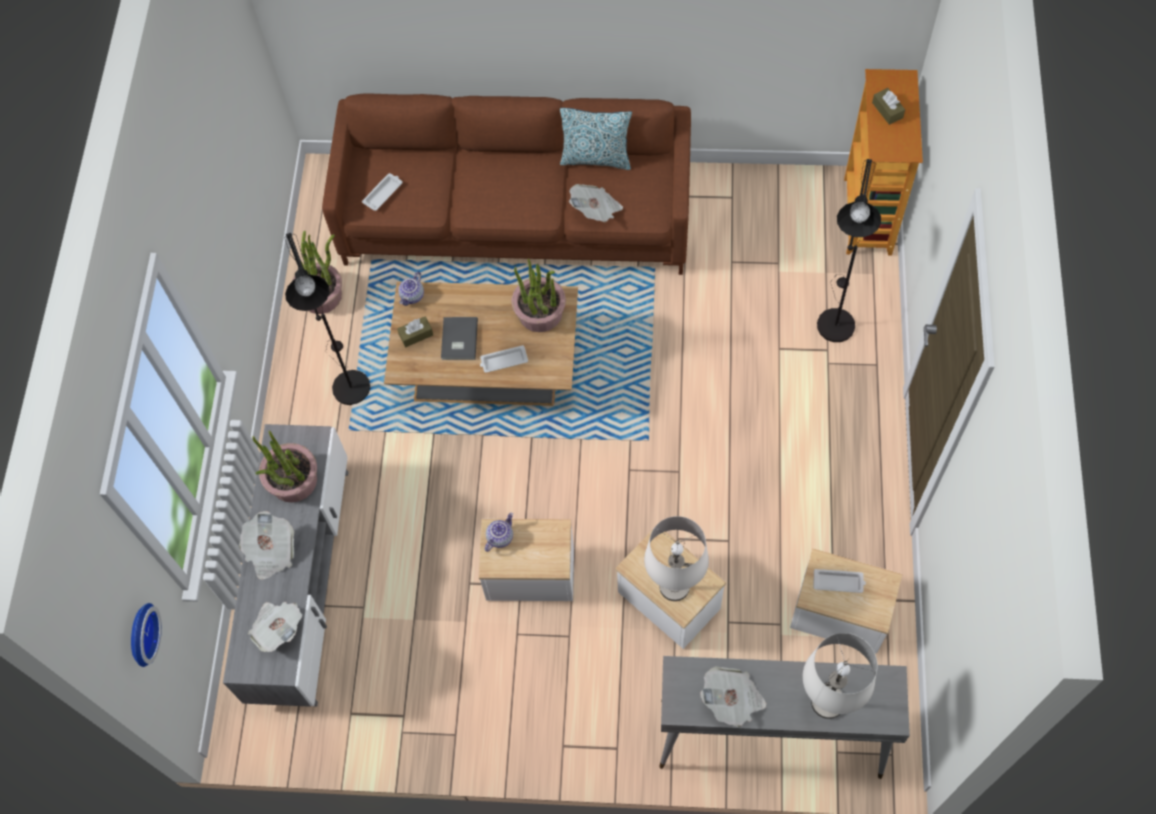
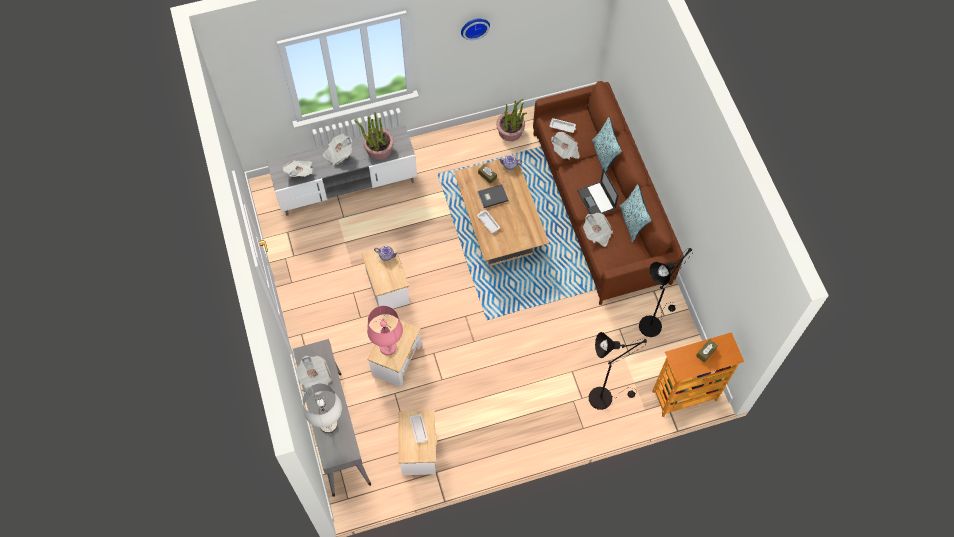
camera: 65 degrees right, 0 degrees up
wall clock [131,603,162,667] -> wall clock moved to [461,19,490,40]
black floor lamp [285,233,370,405] -> black floor lamp moved to [639,248,692,337]
potted plant [512,258,566,332] -> none
white table lamp [644,516,709,601] -> pink table lamp [367,306,403,355]
none -> newspaper [551,132,580,160]
none -> laptop [577,168,619,214]
none -> pillow [592,117,622,171]

